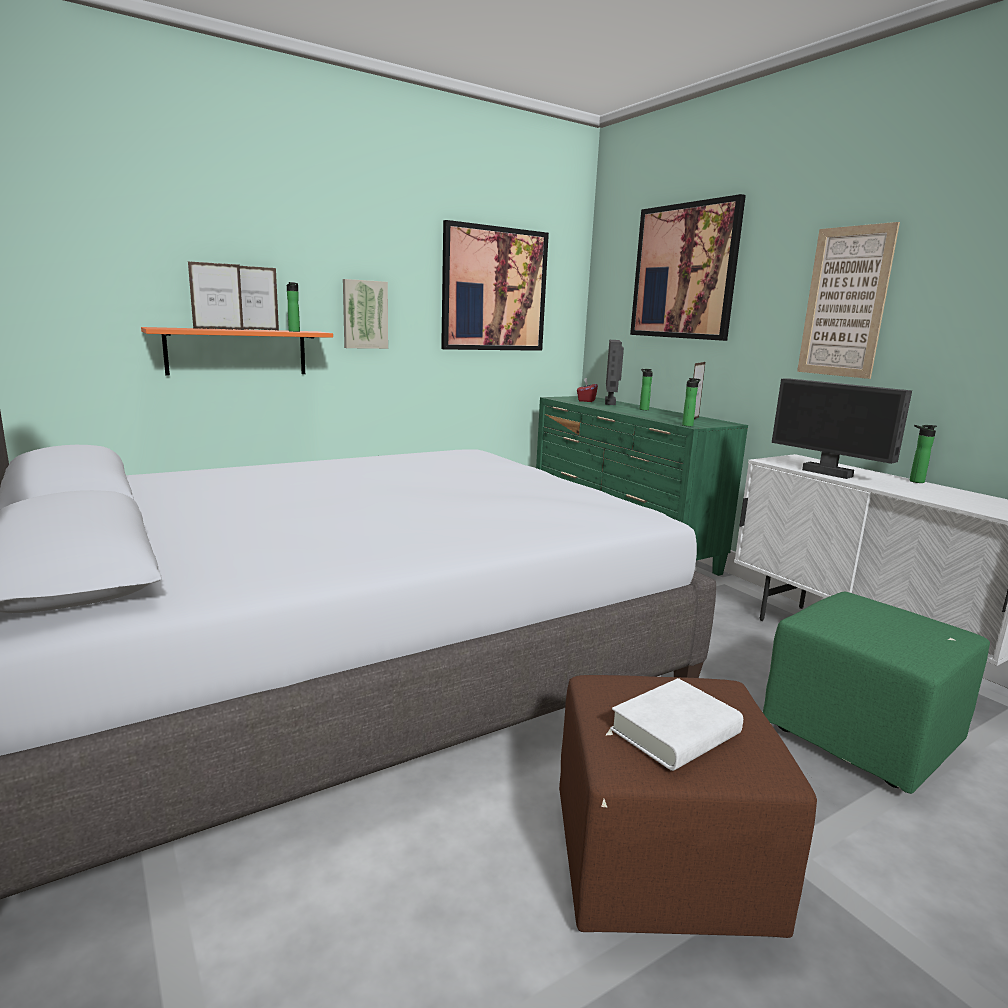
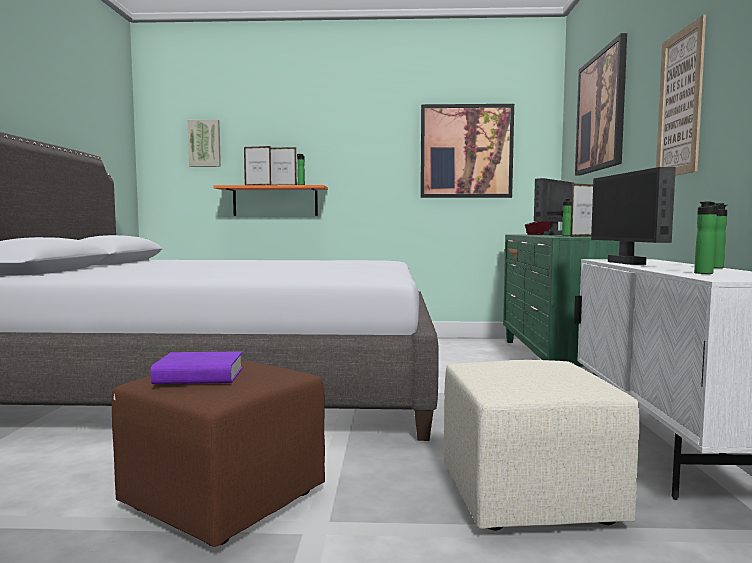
camera: 35 degrees right, 10 degrees down
picture [343,279,388,349] -> picture moved to [188,120,221,167]
white book [610,678,743,771] -> purple book [151,351,243,384]
bottle [682,378,701,426] -> bottle moved to [694,202,724,274]
green ottoman [763,591,990,794] -> beige ottoman [444,360,639,531]

